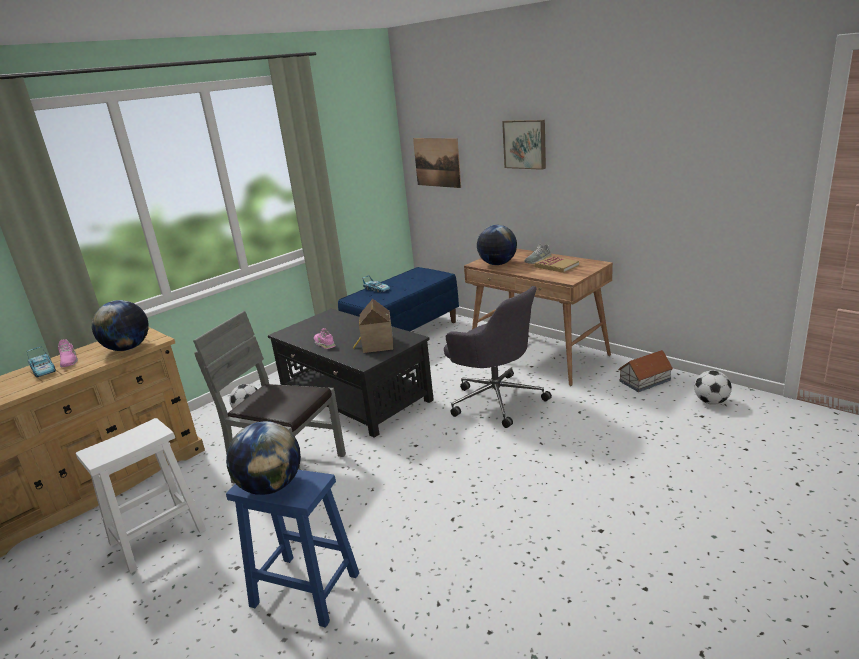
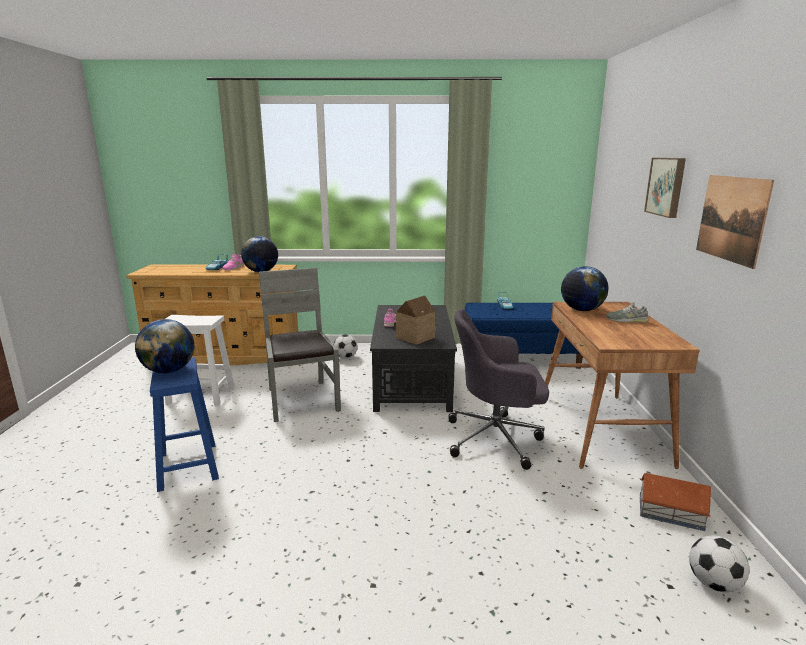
camera: 45 degrees right, 5 degrees down
picture [413,138,461,188] -> picture moved to [696,175,774,269]
grey office chair [444,286,552,428] -> grey office chair turned 90 degrees clockwise [448,309,549,470]
book [535,256,579,273] -> none

